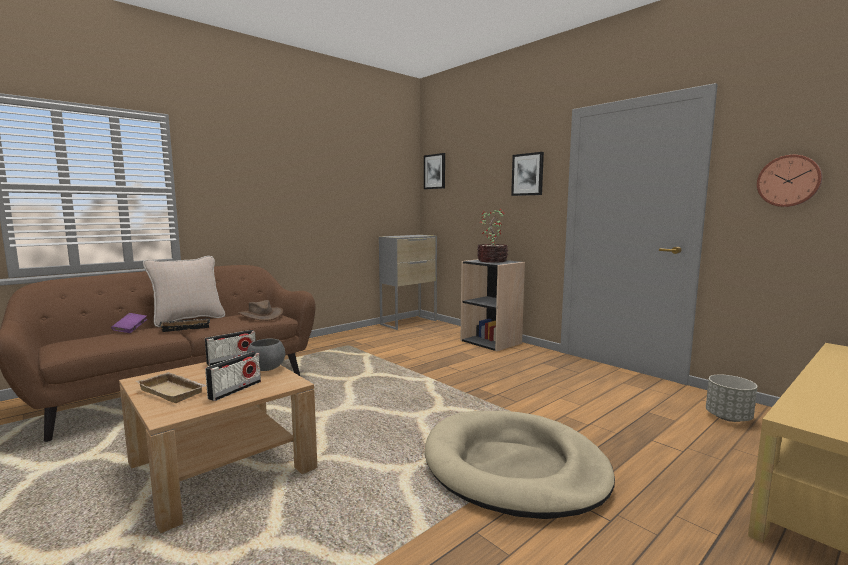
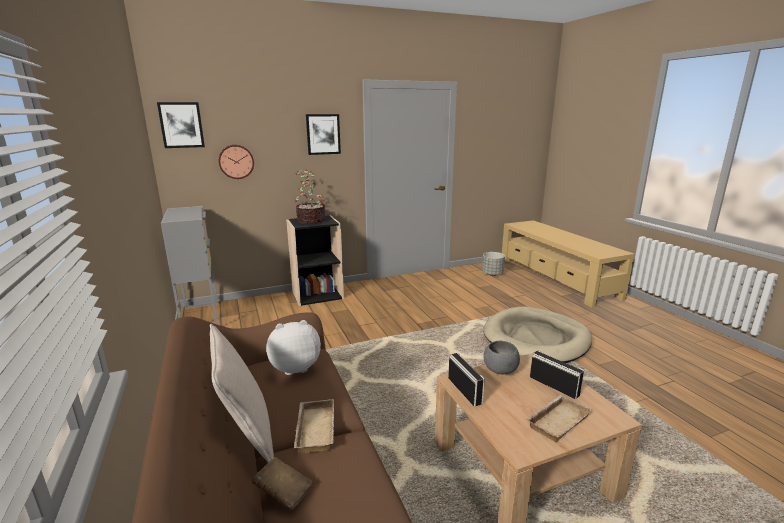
camera: 70 degrees left, 10 degrees up
purple book [111,313,147,333] -> brown book [252,457,313,511]
black tray [159,318,210,332] -> beige tray [294,399,334,453]
brown hat [238,300,283,321] -> plush toy [266,320,321,375]
wall clock [757,155,822,207] -> wall clock moved to [218,145,254,179]

